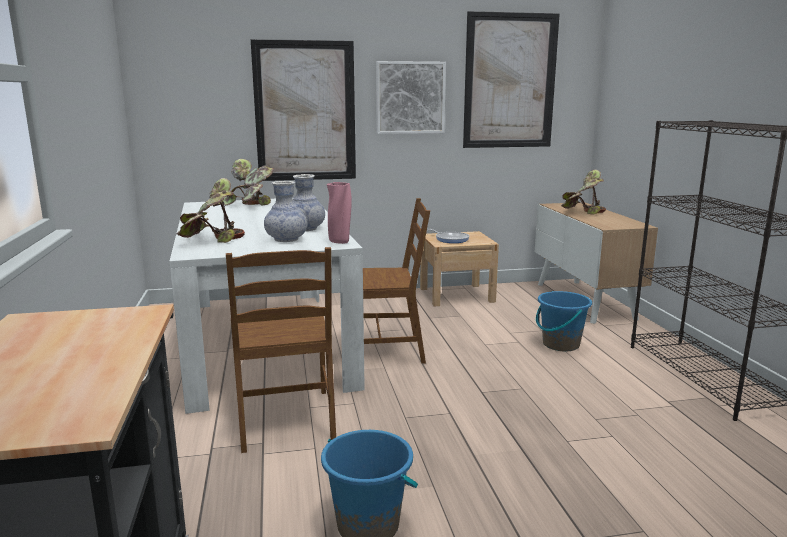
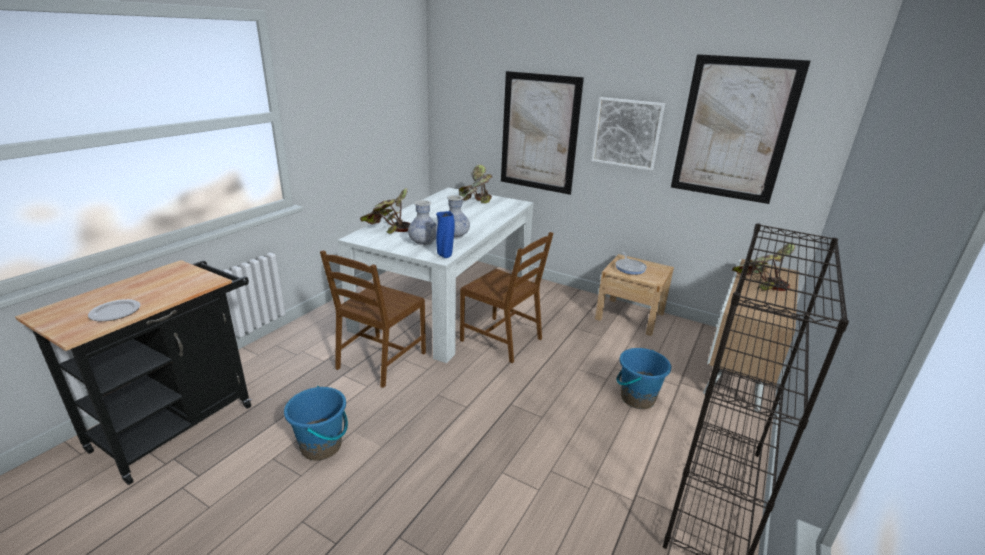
camera: 40 degrees right, 10 degrees up
pink vase [327,182,352,244] -> blue vase [436,211,455,258]
none -> plate [88,299,140,321]

